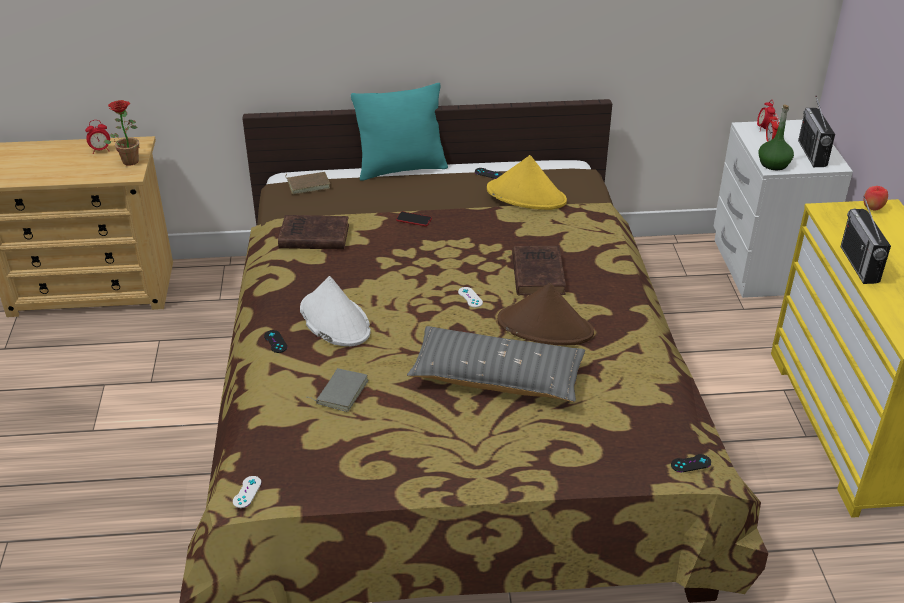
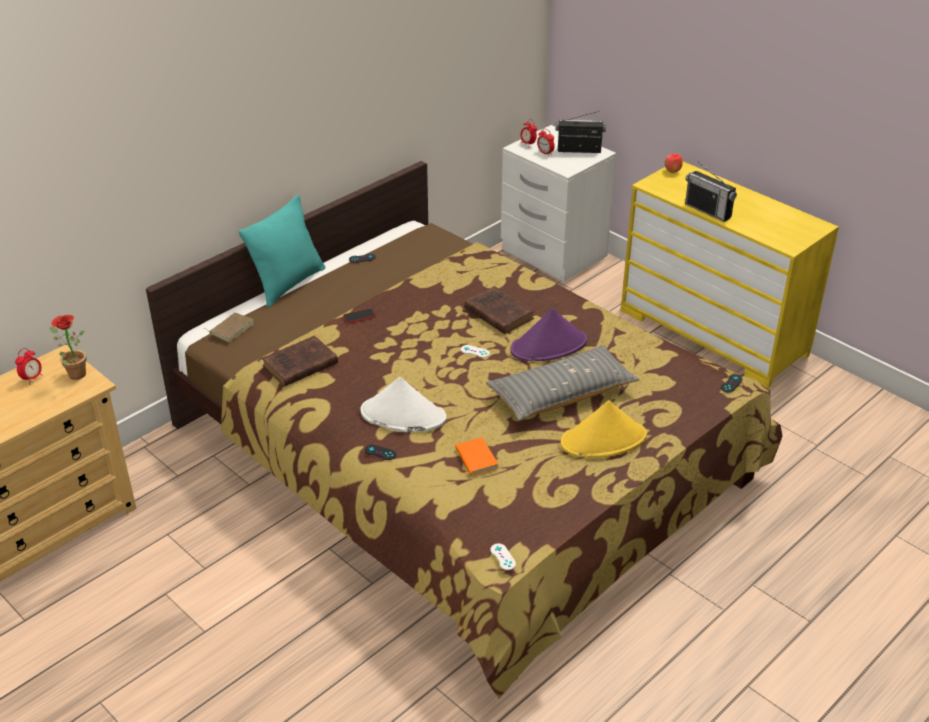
camera: 40 degrees left, 0 degrees up
grey book [309,368,368,412] -> orange book [455,437,498,476]
yellow hat [487,155,567,210] -> yellow hat moved to [560,400,647,458]
brown hat [497,283,594,346] -> purple hat [510,308,587,361]
green bottle [759,104,794,170] -> none
radio [798,96,835,167] -> radio turned 135 degrees clockwise [556,111,606,153]

